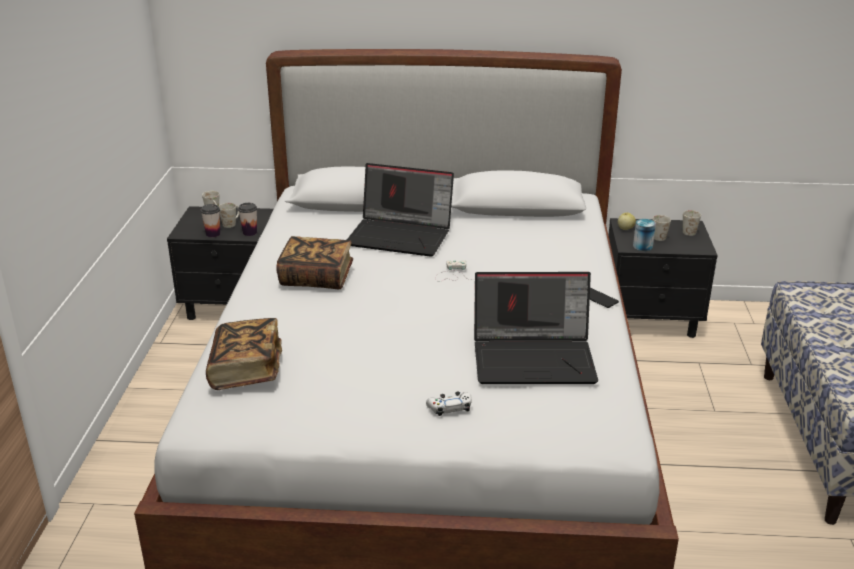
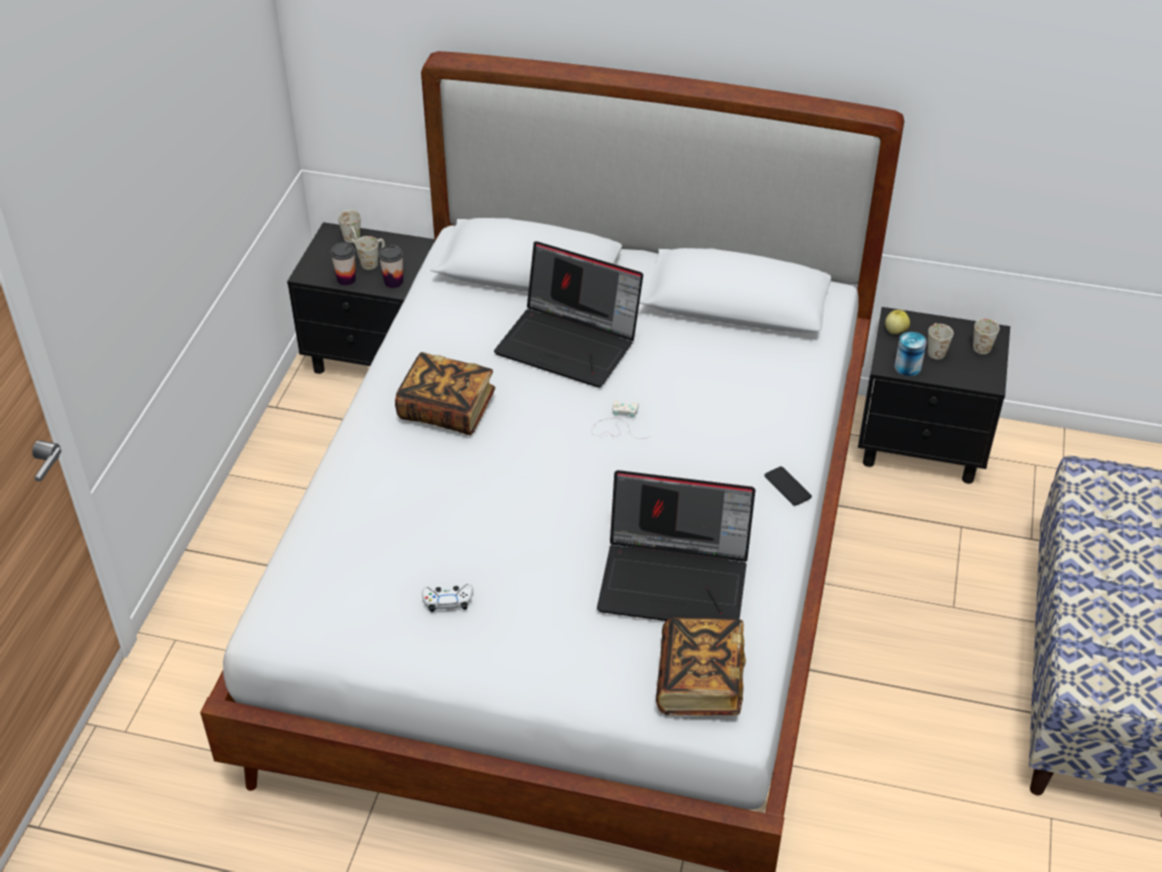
camera: 10 degrees right, 15 degrees up
book [206,318,282,390] -> book moved to [656,617,746,716]
white game controller [426,391,472,416] -> white game controller moved to [422,584,473,612]

